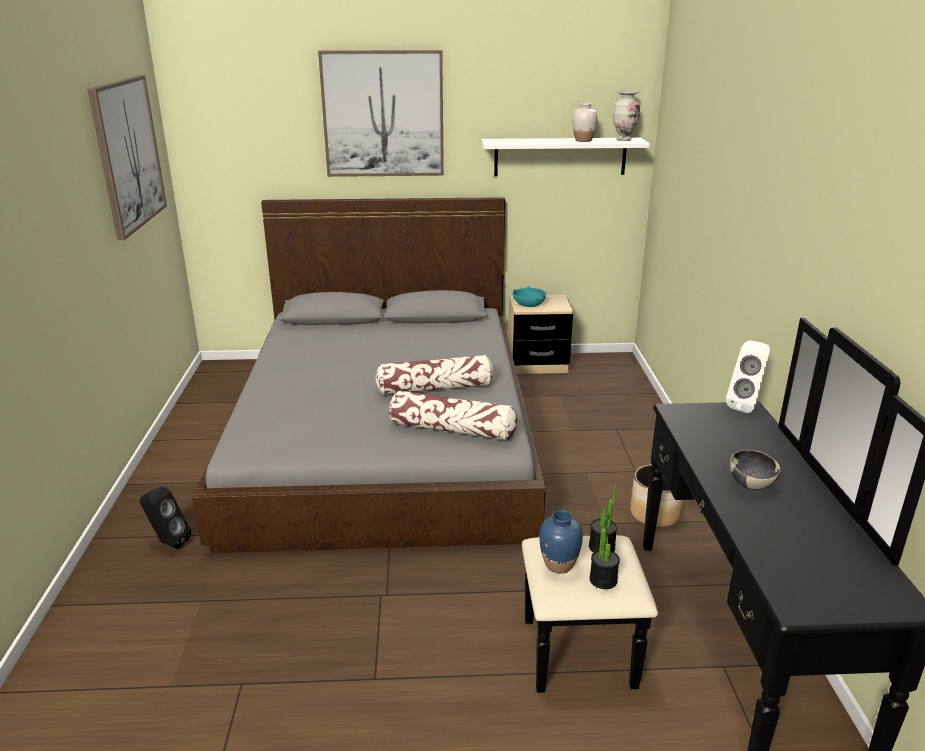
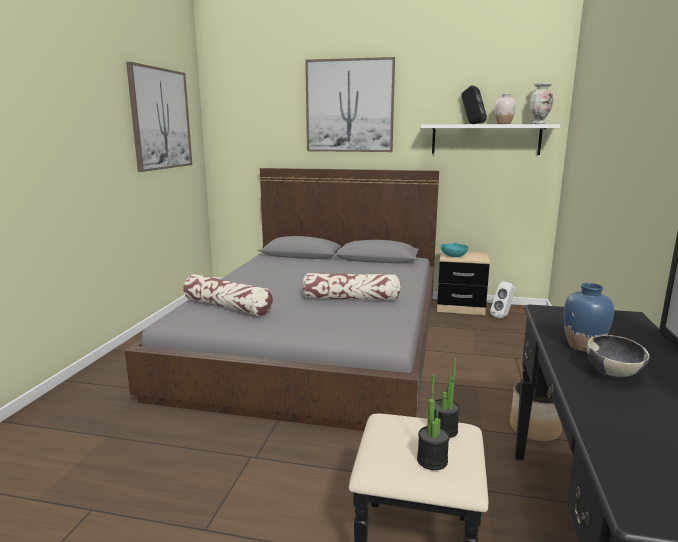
camera: 15 degrees right, 10 degrees down
black speaker [140,486,191,549] -> black speaker moved to [461,85,487,124]
pillow [389,390,517,441] -> pillow moved to [183,274,273,316]
blue vase [539,510,583,574] -> blue vase moved to [564,283,614,352]
white speaker [726,340,770,413] -> white speaker moved to [490,282,516,319]

